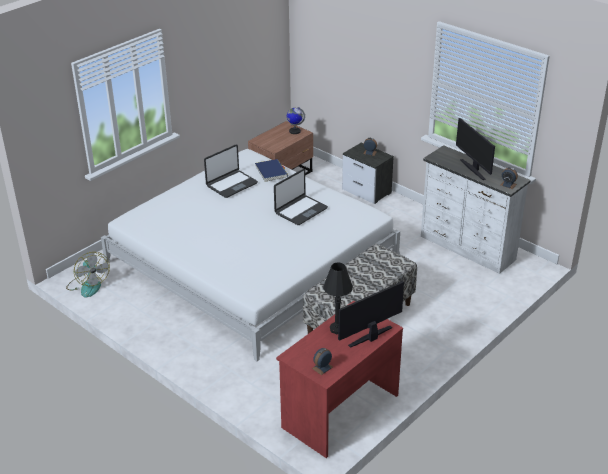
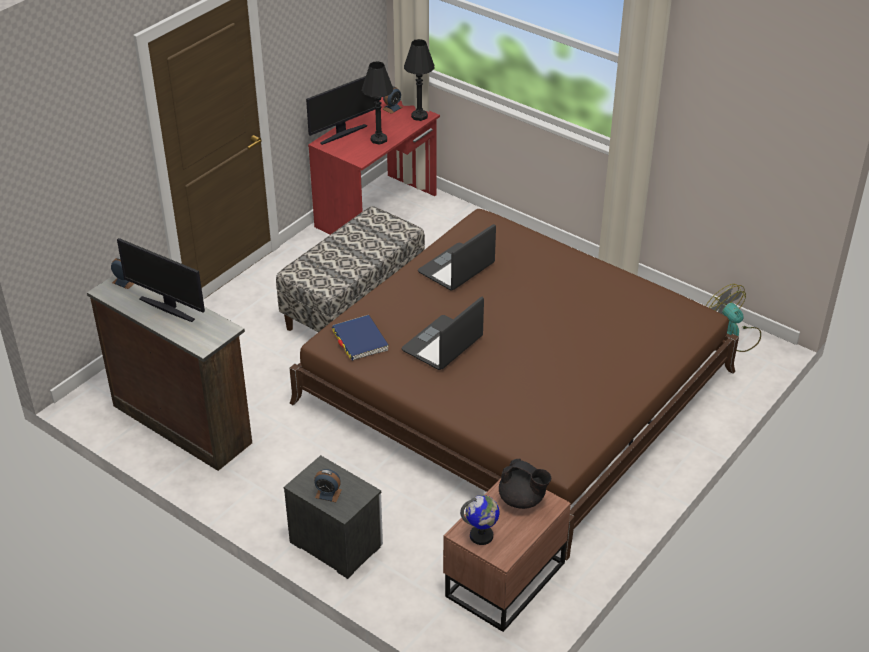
camera: 175 degrees right, 5 degrees up
white bed [101,149,400,361] -> brown bed [290,209,739,561]
laptop [204,145,258,198] -> laptop moved to [418,224,496,291]
blue book [255,159,288,182] -> blue book moved to [332,315,389,361]
white dresser [421,145,531,274] -> brown dresser [87,275,252,471]
monitor [456,118,495,180] -> monitor turned 150 degrees clockwise [117,238,205,322]
none -> black table lamp [404,39,434,121]
none -> black teapot [499,459,551,509]

